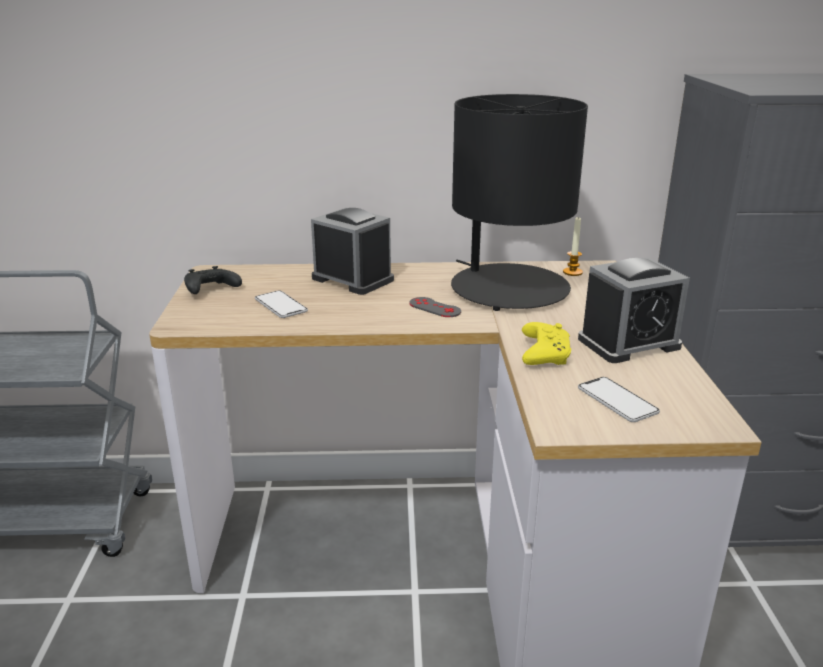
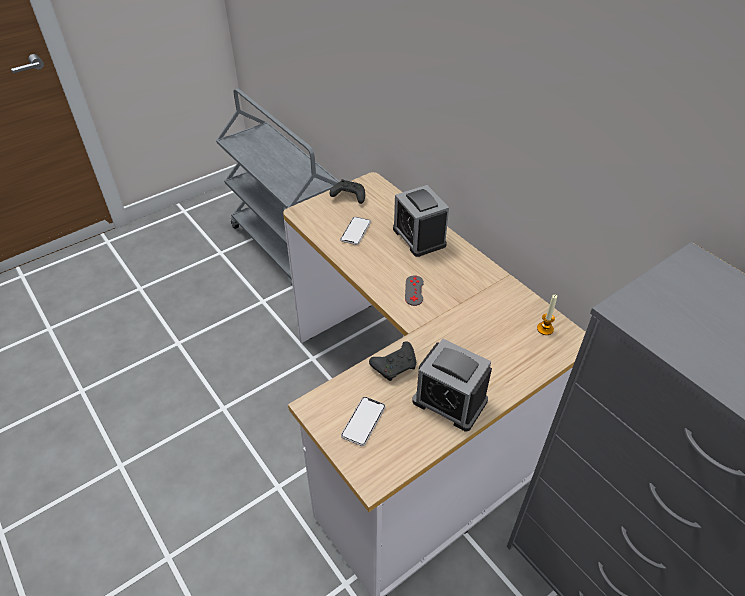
camera: 55 degrees right, 20 degrees up
alarm clock [311,208,394,295] -> alarm clock turned 150 degrees clockwise [393,185,449,257]
black table lamp [451,94,588,311] -> none
yellow game controller [522,322,571,365] -> black game controller [369,341,416,381]

